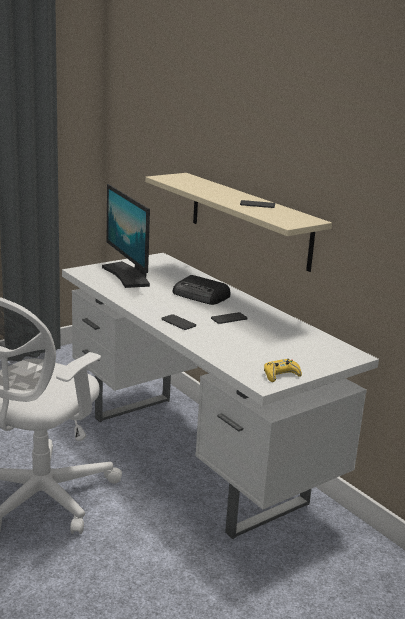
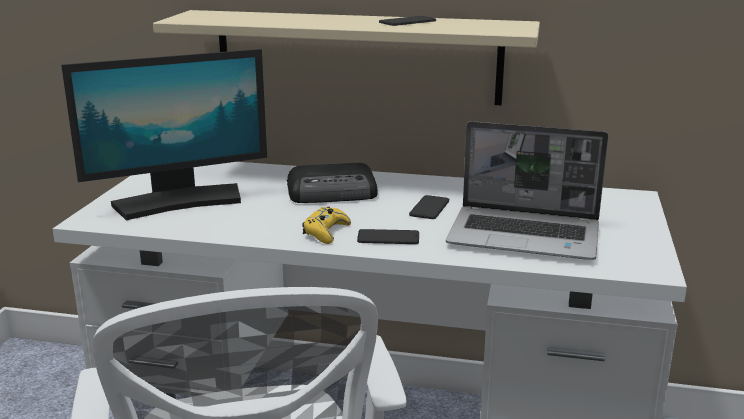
camera: 40 degrees left, 0 degrees up
monitor [102,184,150,288] -> monitor turned 45 degrees counterclockwise [61,49,267,220]
yellow game controller [264,359,302,382] -> yellow game controller moved to [302,207,351,244]
none -> laptop [446,121,608,260]

